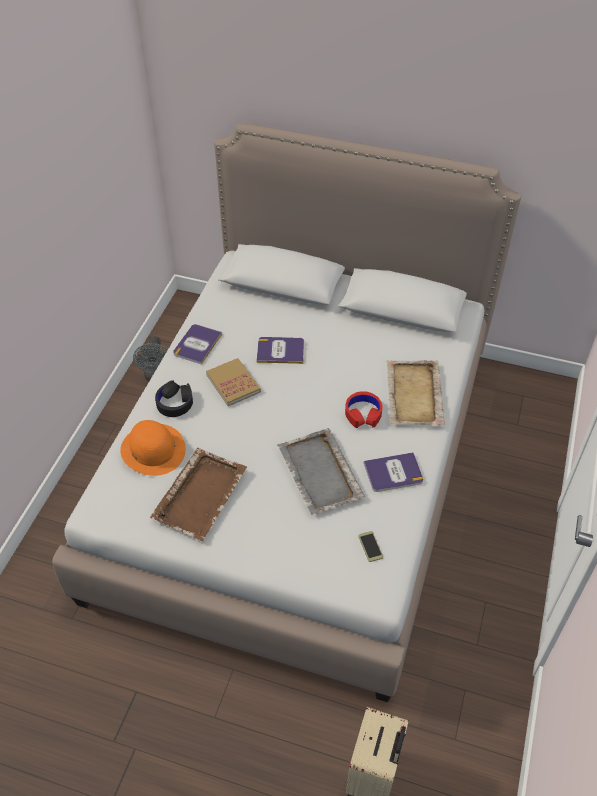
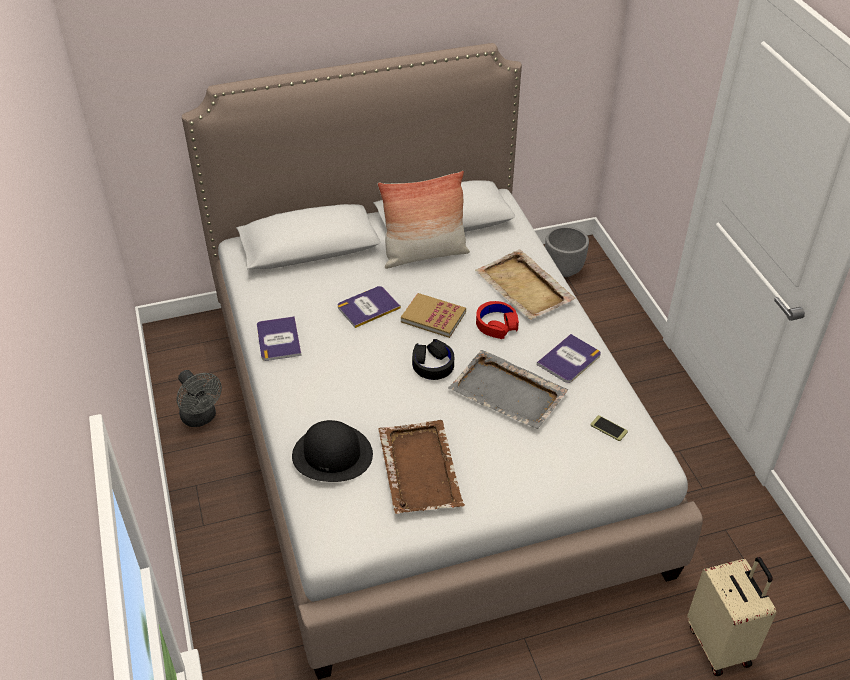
camera: 35 degrees left, 5 degrees down
orange hat [120,420,186,476] -> black hat [292,420,373,482]
black headphones [155,380,193,417] -> black headphones moved to [412,339,454,380]
book [206,358,261,406] -> book moved to [401,293,466,338]
none -> pillow [378,171,470,269]
none -> grey planter [545,226,589,277]

